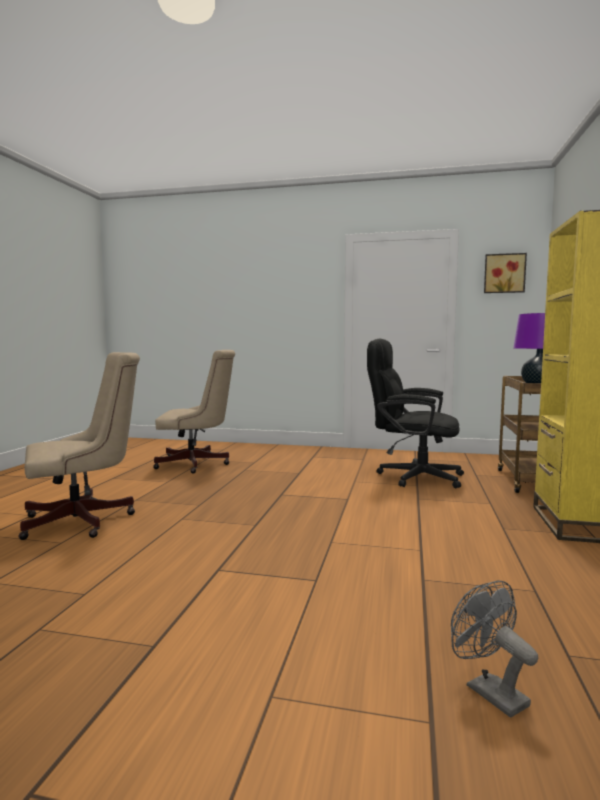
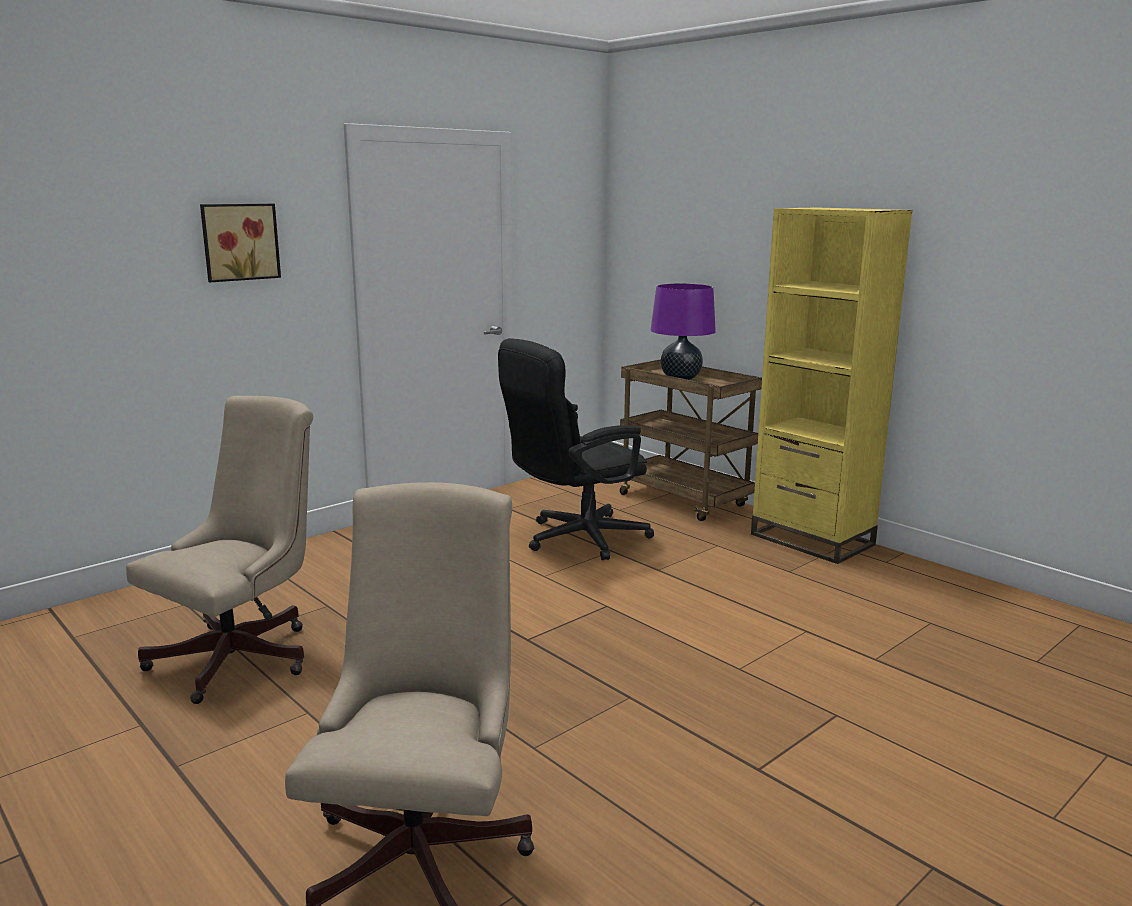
camera: 55 degrees left, 10 degrees up
grey fan [451,580,538,718] -> none
picture [484,253,527,293] -> picture moved to [200,204,281,282]

